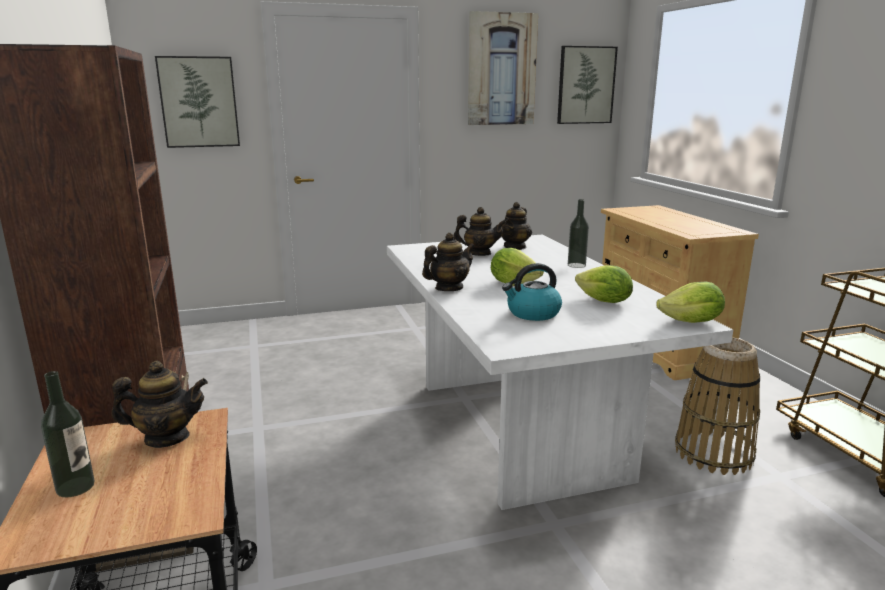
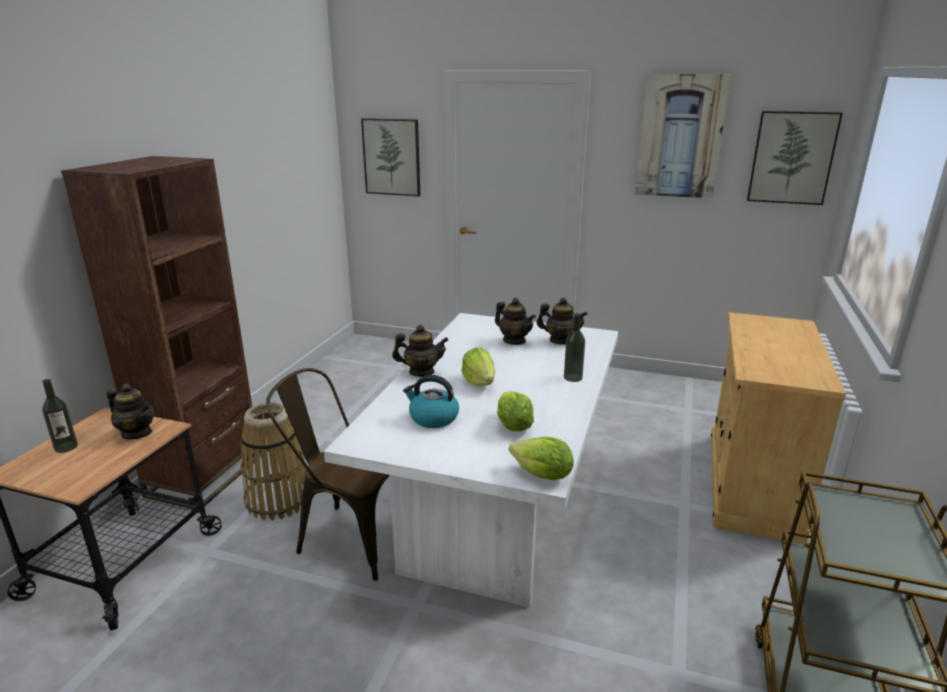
camera: 35 degrees right, 5 degrees up
teapot [501,202,532,250] -> teapot turned 135 degrees counterclockwise [536,297,588,344]
basket [675,337,760,475] -> basket moved to [241,402,306,520]
none -> brown chair [266,368,389,581]

